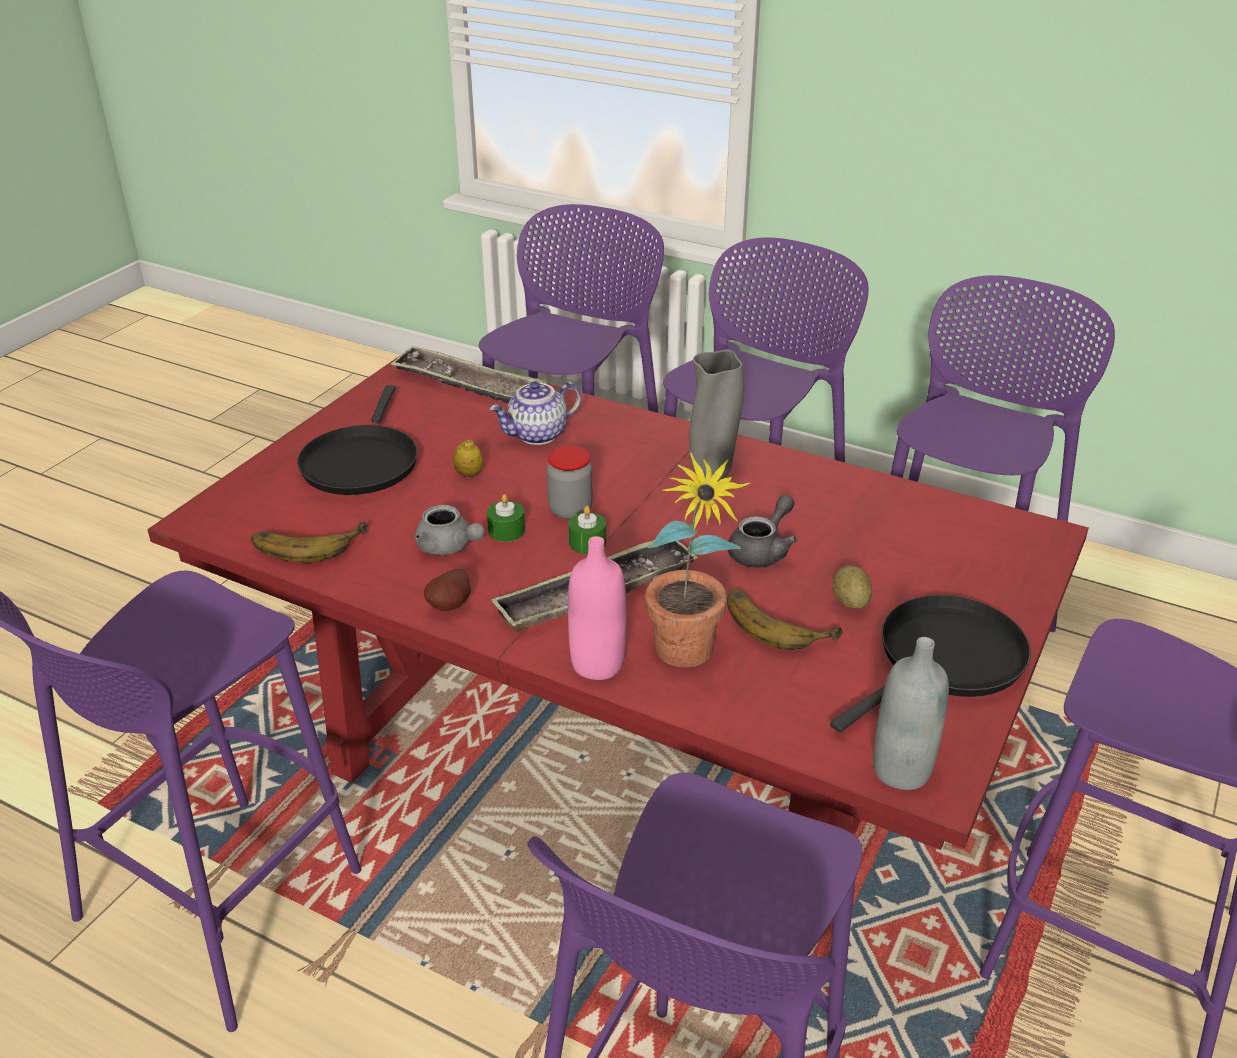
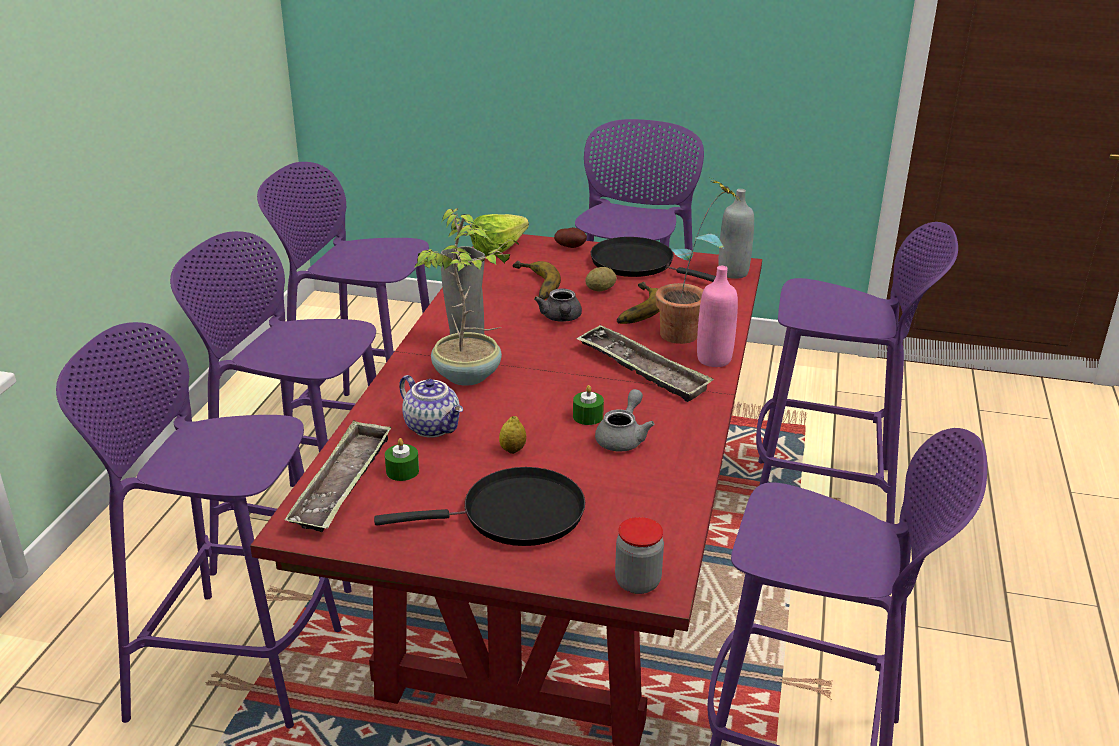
camera: 105 degrees left, 5 degrees down
banana [251,522,367,563] -> banana moved to [513,261,561,300]
potato [424,569,471,611] -> potato moved to [554,228,587,248]
jar [547,446,593,519] -> jar moved to [615,517,664,594]
green candle [569,506,606,554] -> green candle moved to [385,438,419,481]
grey teapot [728,495,797,568] -> grey teapot turned 120 degrees counterclockwise [534,288,582,322]
none -> potted plant [414,208,520,386]
none -> lettuce [471,214,529,256]

